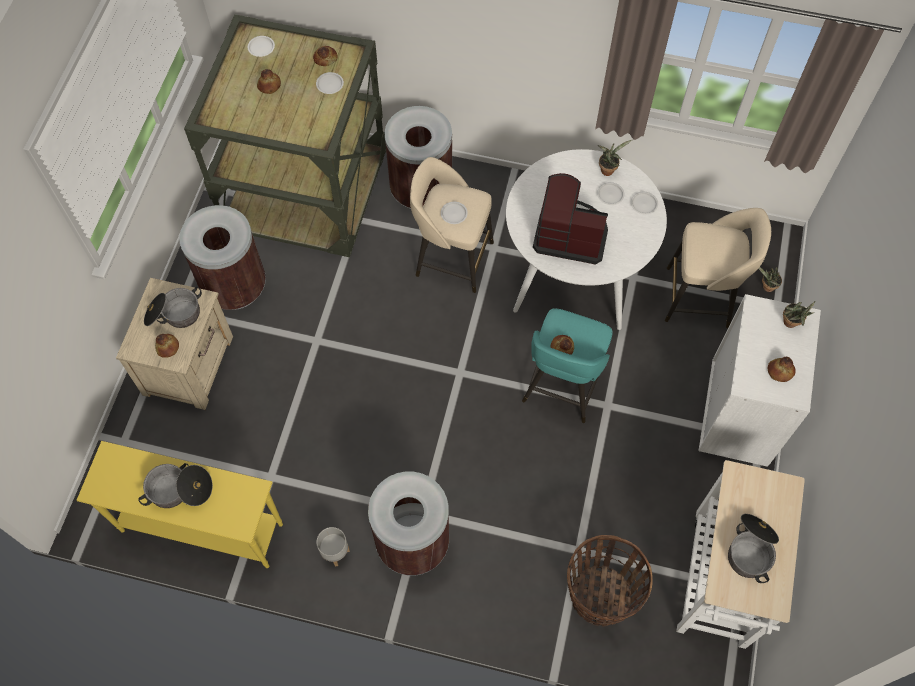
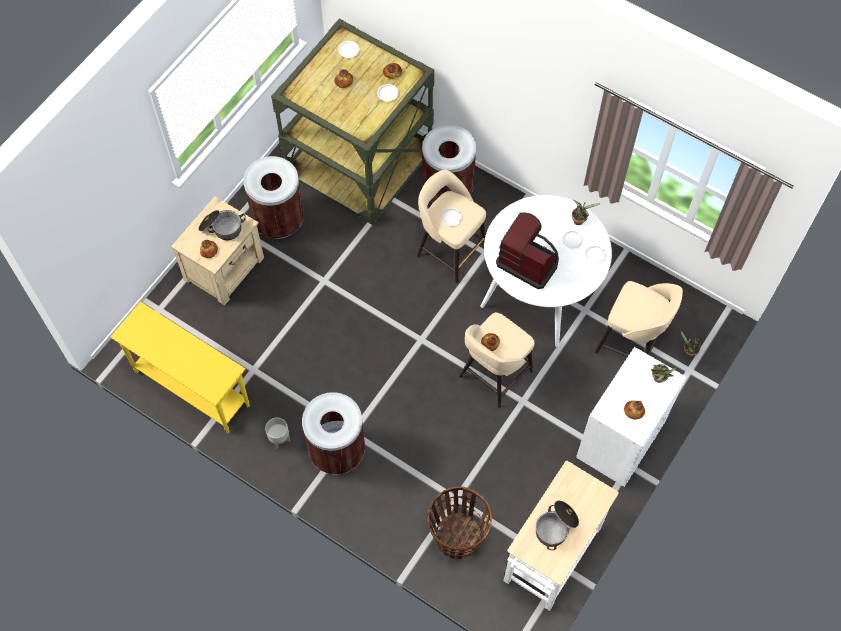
camera: 20 degrees right, 0 degrees up
cooking pot [138,463,213,508] -> none
turquoise stool [522,308,613,423] -> beige stool [459,312,534,408]

